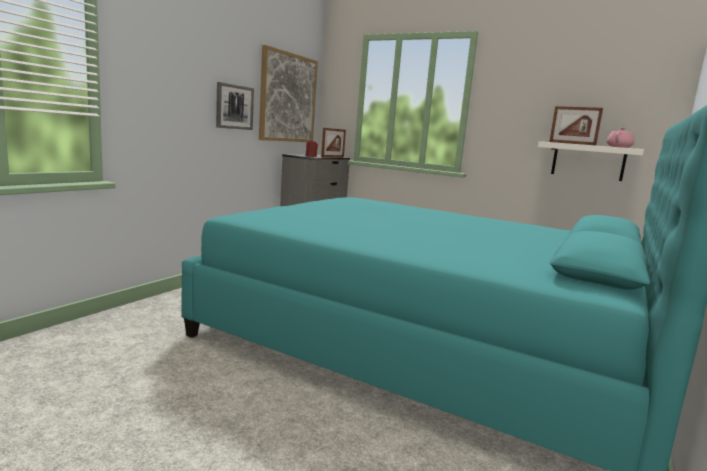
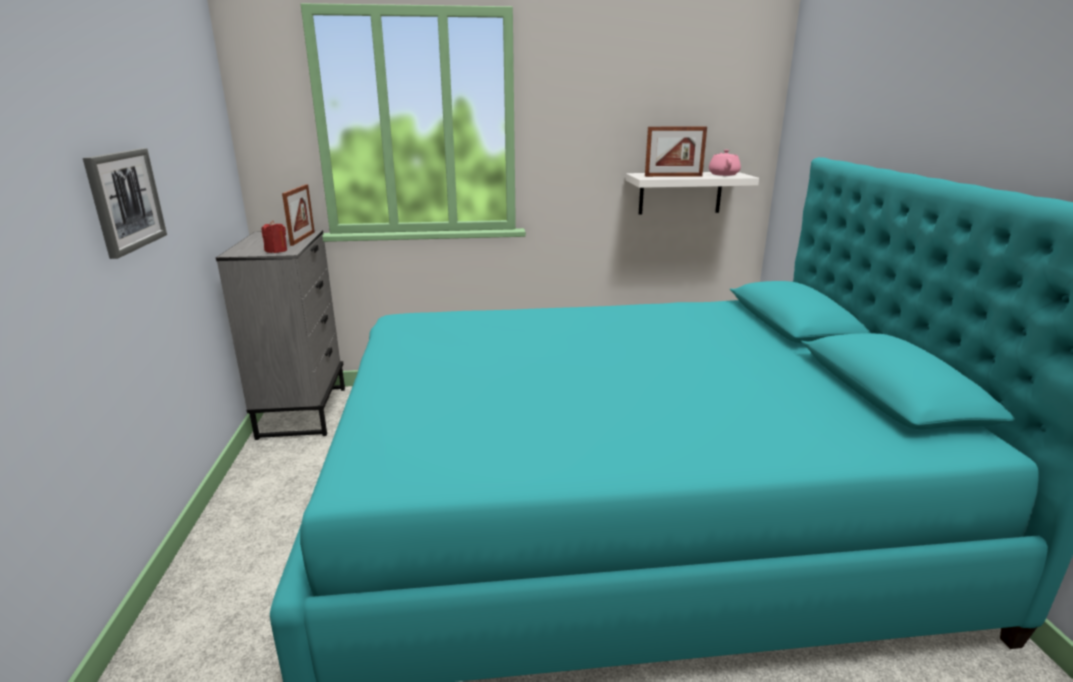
camera: 35 degrees left, 10 degrees up
picture [259,45,318,142] -> none

